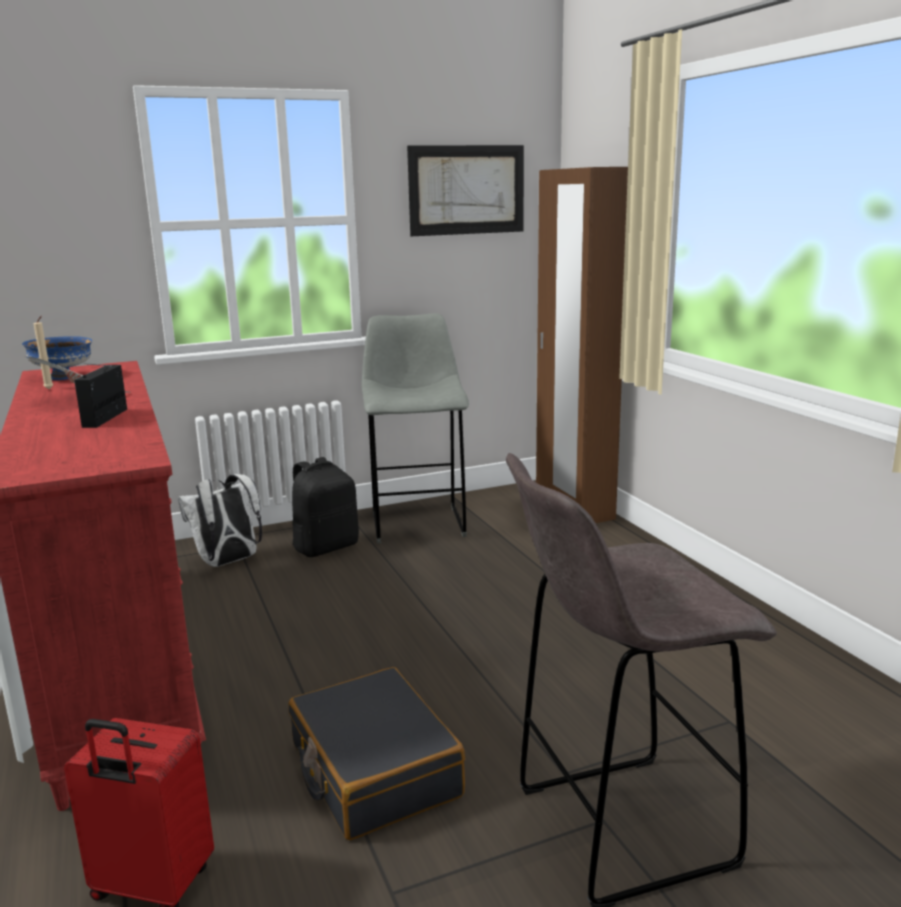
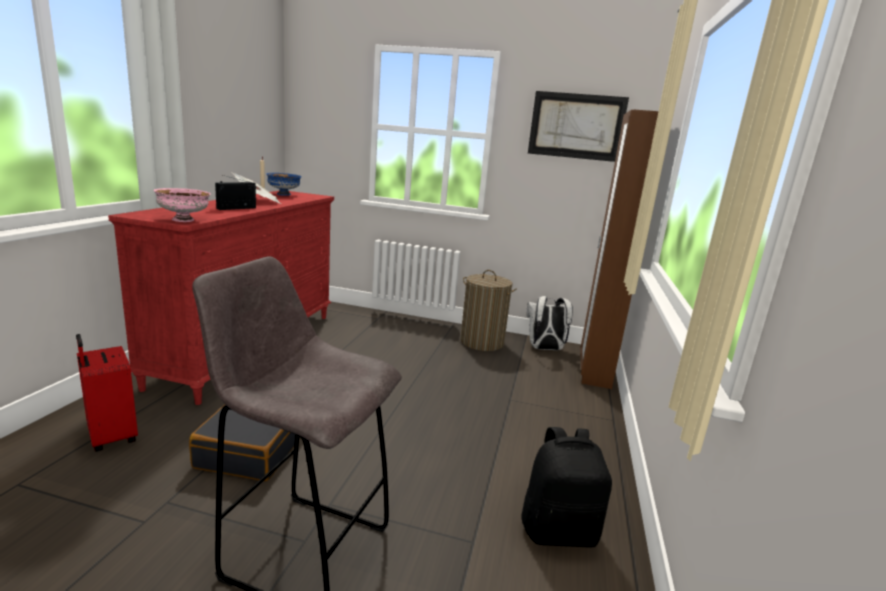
camera: 35 degrees right, 0 degrees up
white backpack [178,474,262,567] -> white backpack moved to [527,296,573,350]
black backpack [292,457,359,557] -> black backpack moved to [521,427,612,547]
grey stool [362,313,469,543] -> laundry basket [460,270,517,351]
none -> pink bowl [153,188,211,222]

